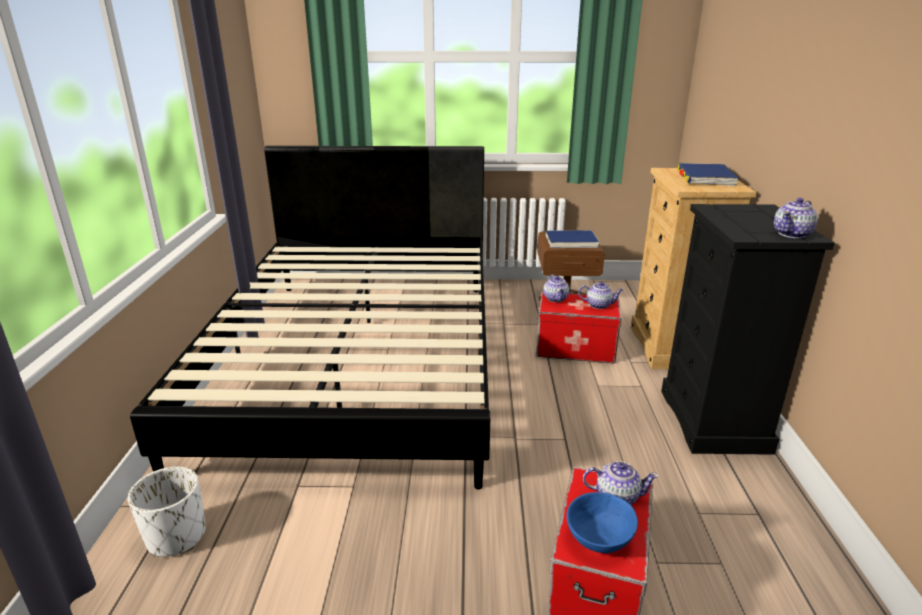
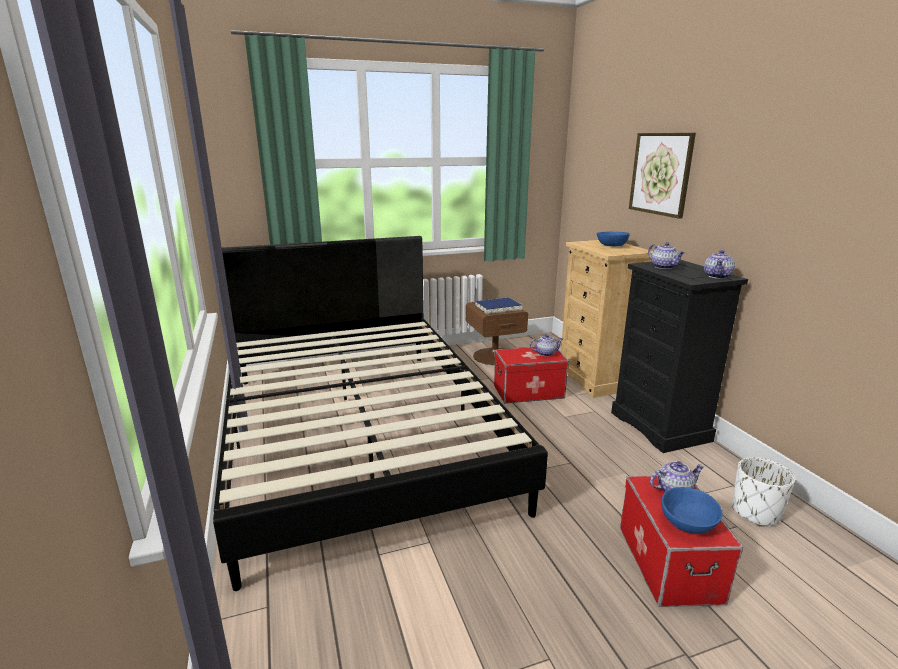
camera: 20 degrees left, 5 degrees down
white planter [128,466,206,557] -> white planter moved to [732,457,795,527]
teapot [543,274,569,302] -> teapot moved to [648,242,685,269]
blue book [677,163,739,186] -> blue bowl [597,232,630,246]
none -> picture [629,133,696,219]

